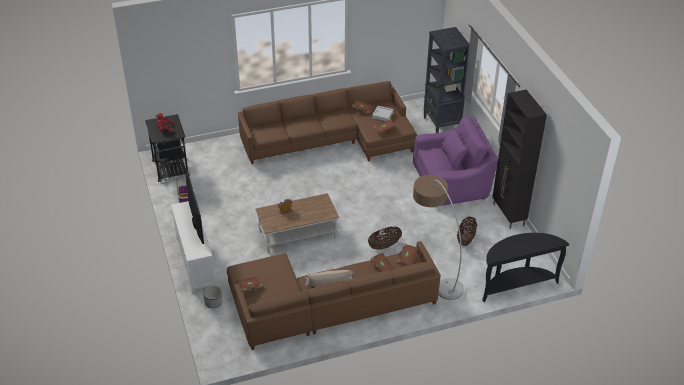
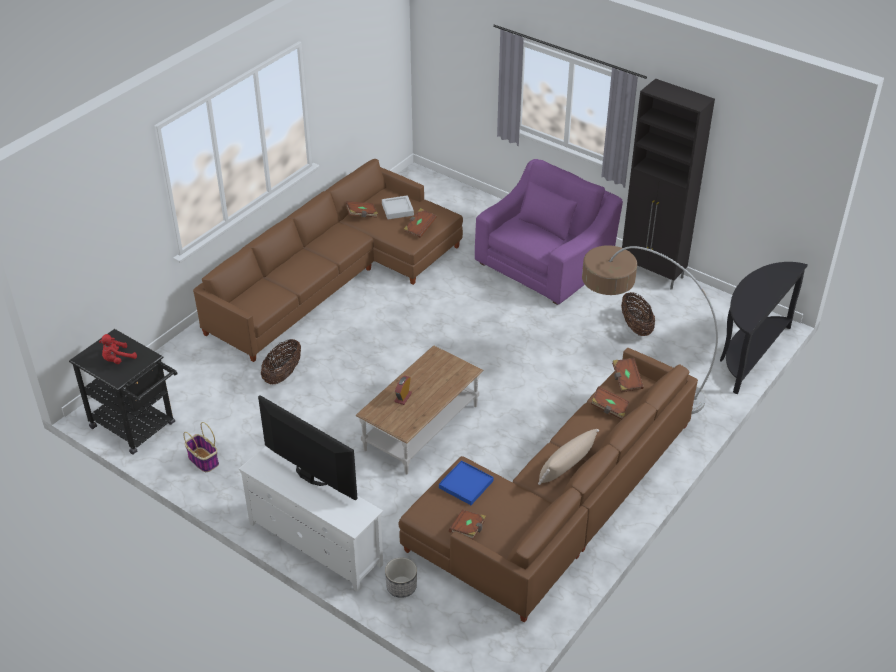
camera: 35 degrees left, 0 degrees up
basket [368,227,402,250] -> basket moved to [261,339,301,384]
black bookcase [423,27,469,133] -> none
none -> blue tray [439,460,494,505]

